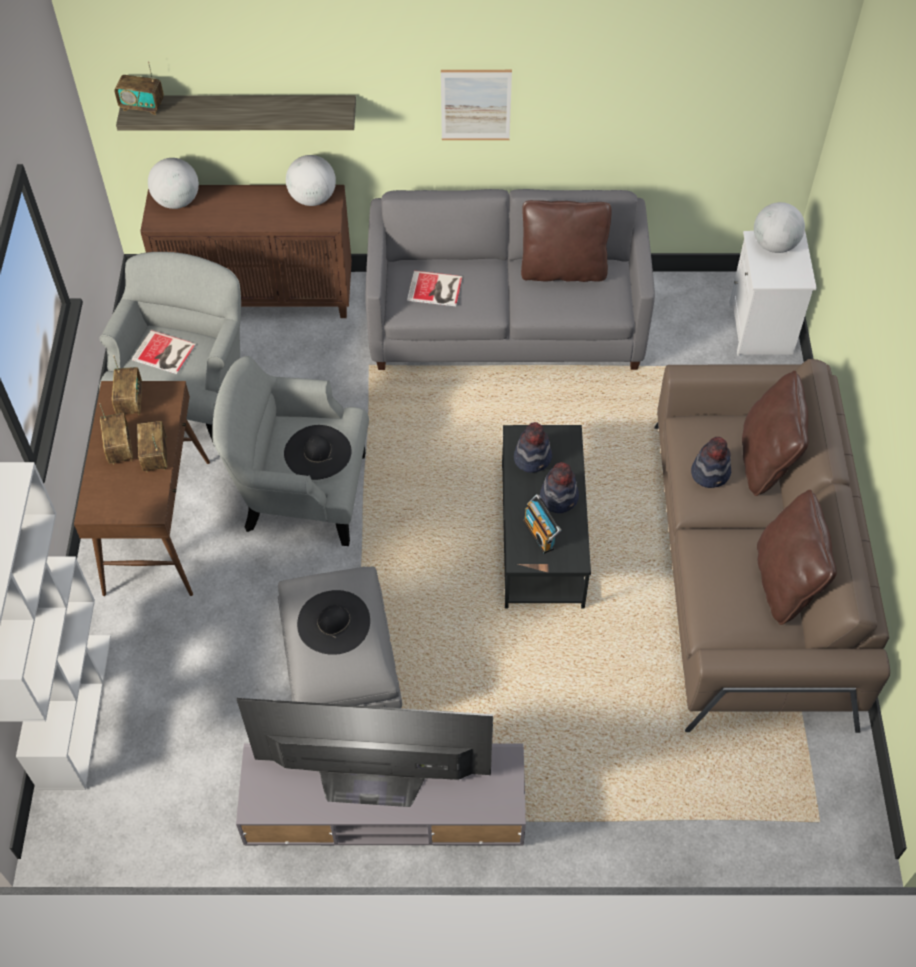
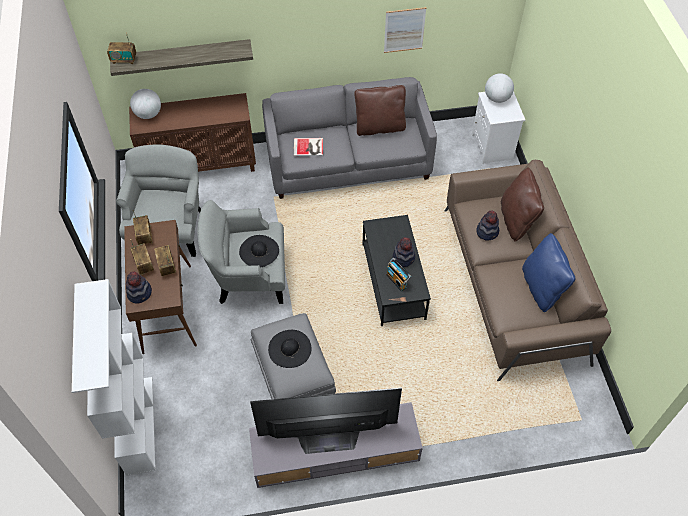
camera: 10 degrees left, 0 degrees up
book [132,330,196,374] -> none
globe [286,155,336,206] -> none
picture [441,70,512,140] -> picture moved to [384,7,426,53]
hat [514,422,552,473] -> hat moved to [126,271,152,303]
brown pillow [757,490,837,625] -> blue pillow [522,233,575,312]

